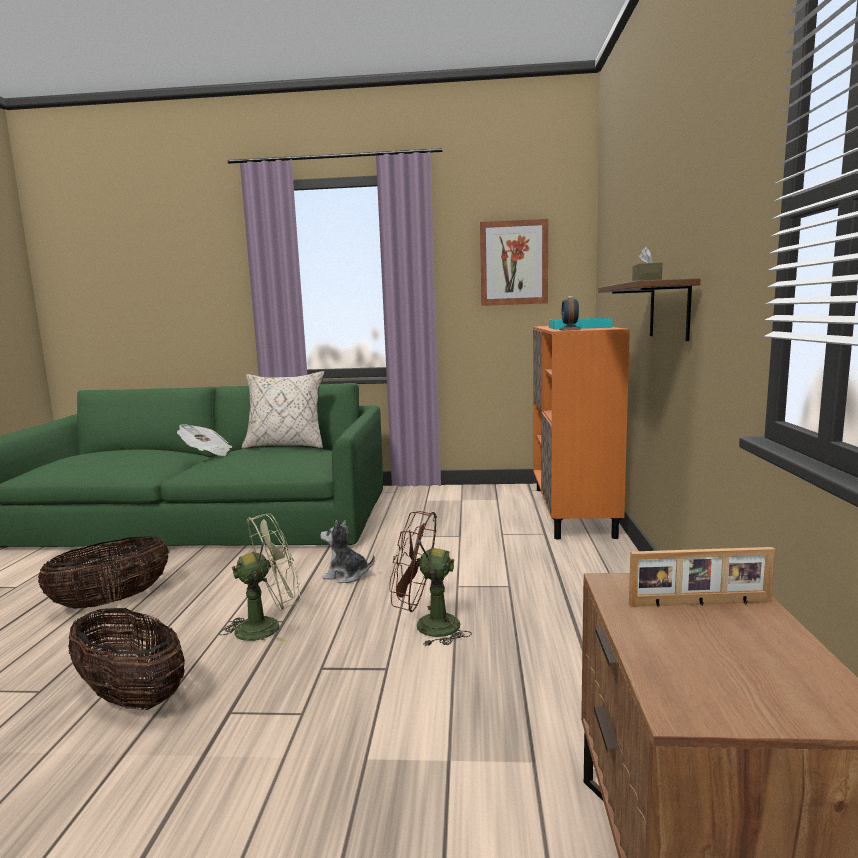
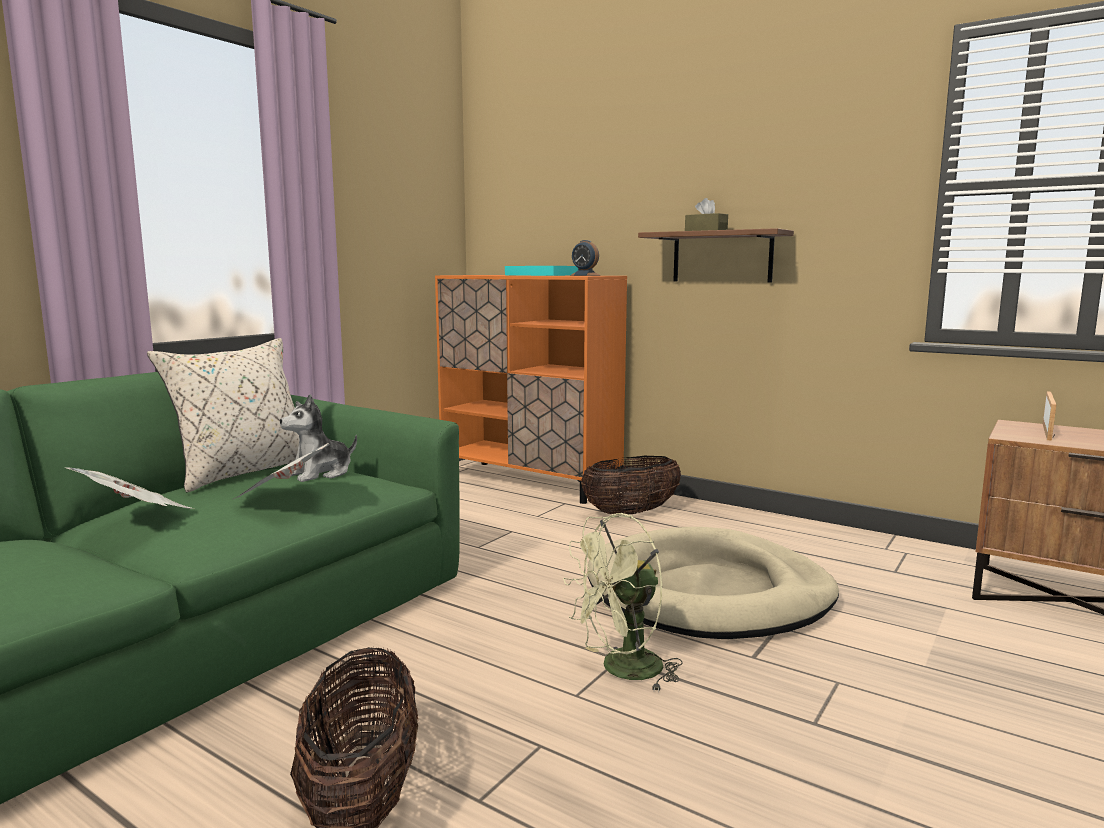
camera: 60 degrees left, 0 degrees up
basket [68,608,185,710] -> basket moved to [581,456,681,514]
green fan [219,513,301,643] -> green fan turned 120 degrees counterclockwise [563,513,682,692]
plush toy [320,520,375,583] -> plush toy moved to [280,394,357,482]
brown fan [389,511,472,646] -> beige dog bed [588,527,839,639]
picture [480,219,548,306] -> none
none -> newspaper [232,443,329,500]

